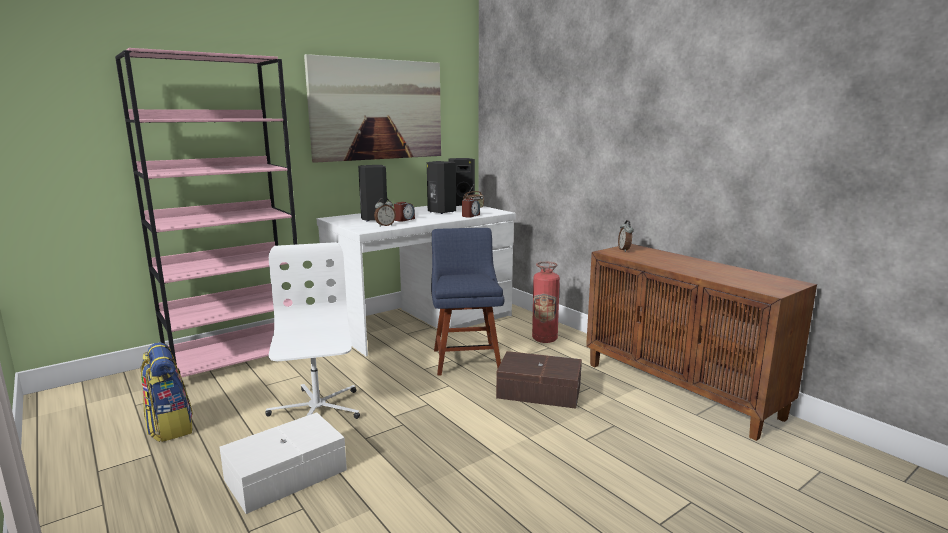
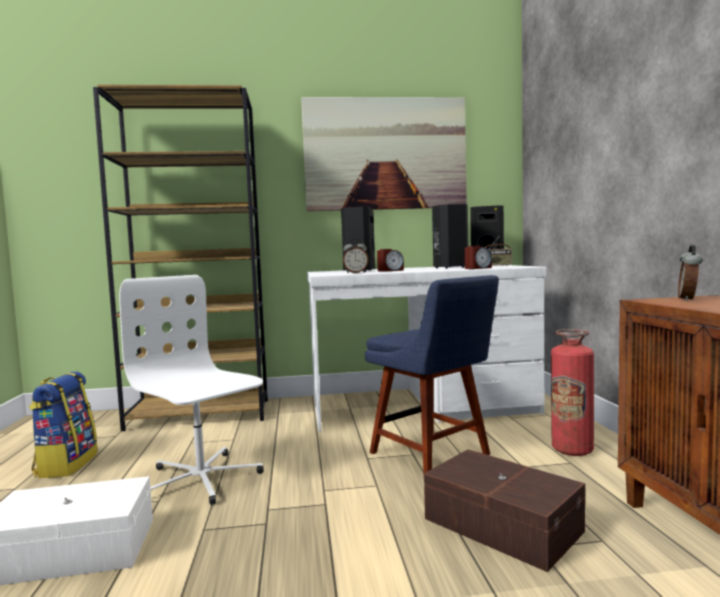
camera: 30 degrees right, 10 degrees down
pink bookcase [115,48,297,377] -> brown bookcase [93,85,268,431]
white office chair [265,242,360,419] -> white office chair turned 60 degrees counterclockwise [119,275,264,505]
blue chair [431,228,504,376] -> blue chair turned 120 degrees clockwise [365,275,499,473]

